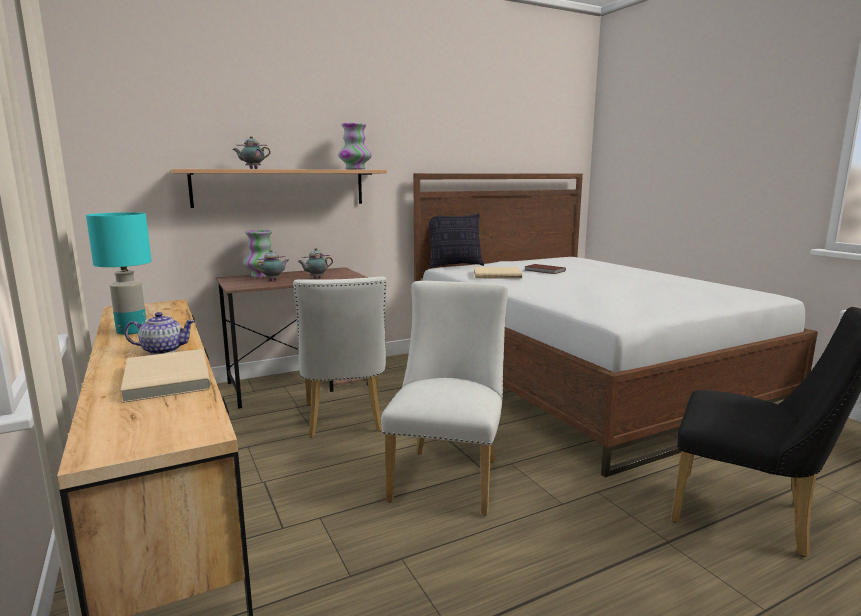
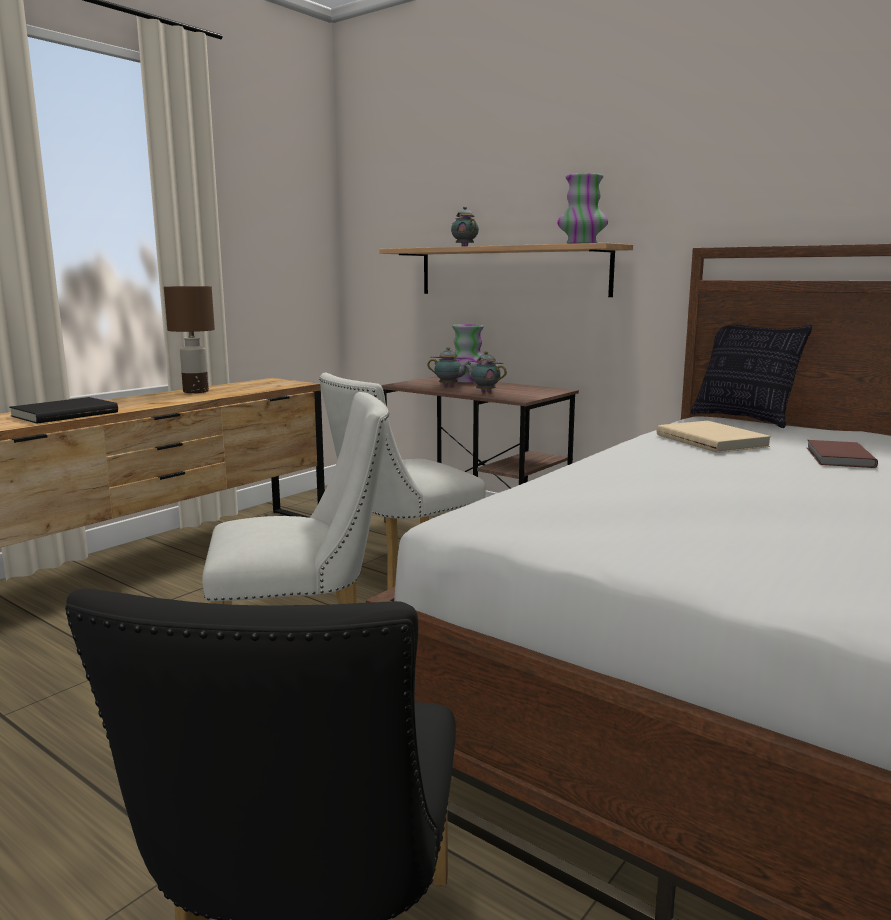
camera: 65 degrees right, 0 degrees up
turquoise table lamp [86,212,151,335] -> brown table lamp [164,286,215,393]
beige book [120,349,211,403] -> black book [9,397,118,424]
teapot [124,312,195,355] -> none

